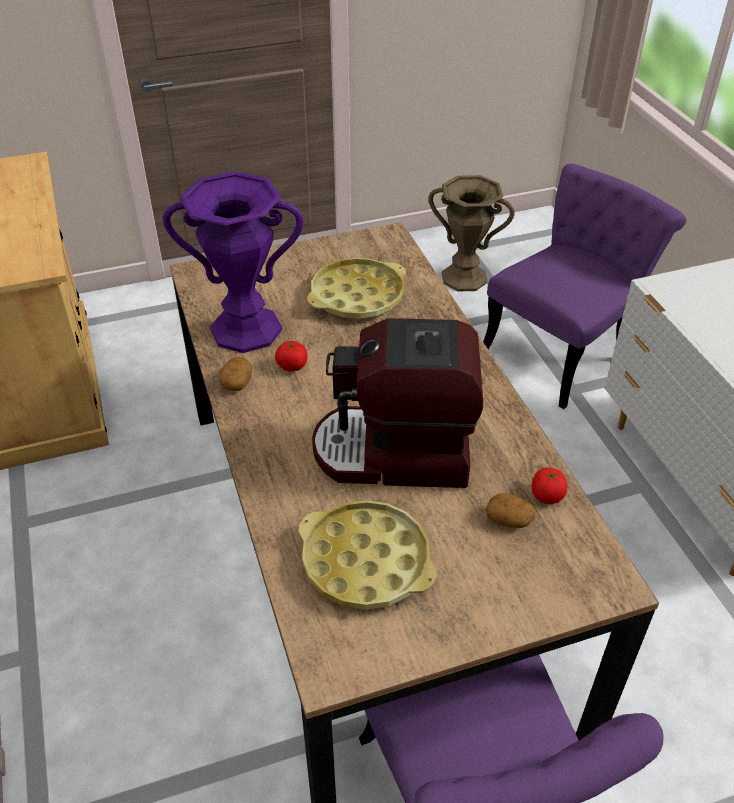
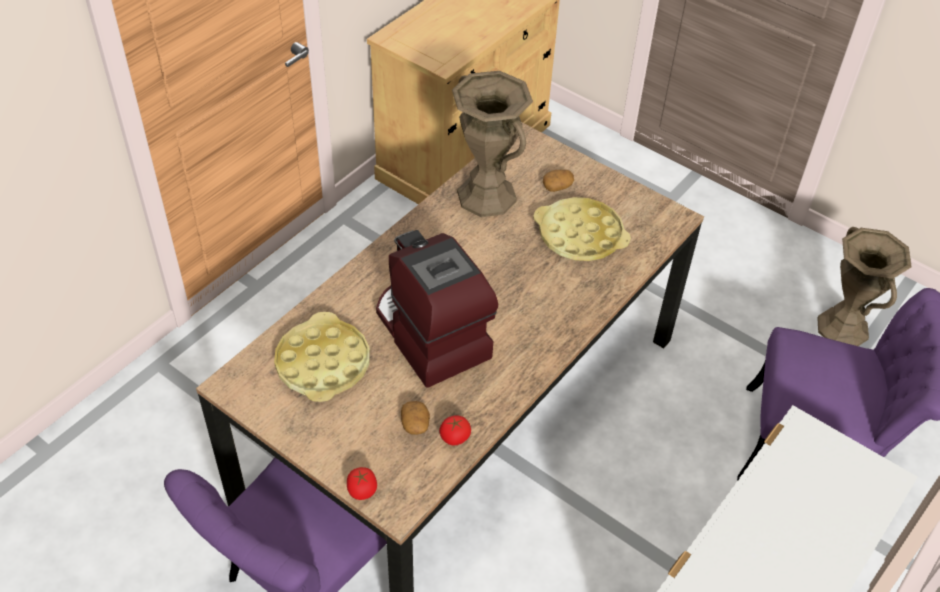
camera: 55 degrees right, 5 degrees up
purple vase [163,171,304,353] -> brown vase [452,71,533,217]
potato [219,357,252,391] -> potato moved to [543,170,574,192]
tomato [275,341,307,372] -> tomato moved to [347,467,377,500]

